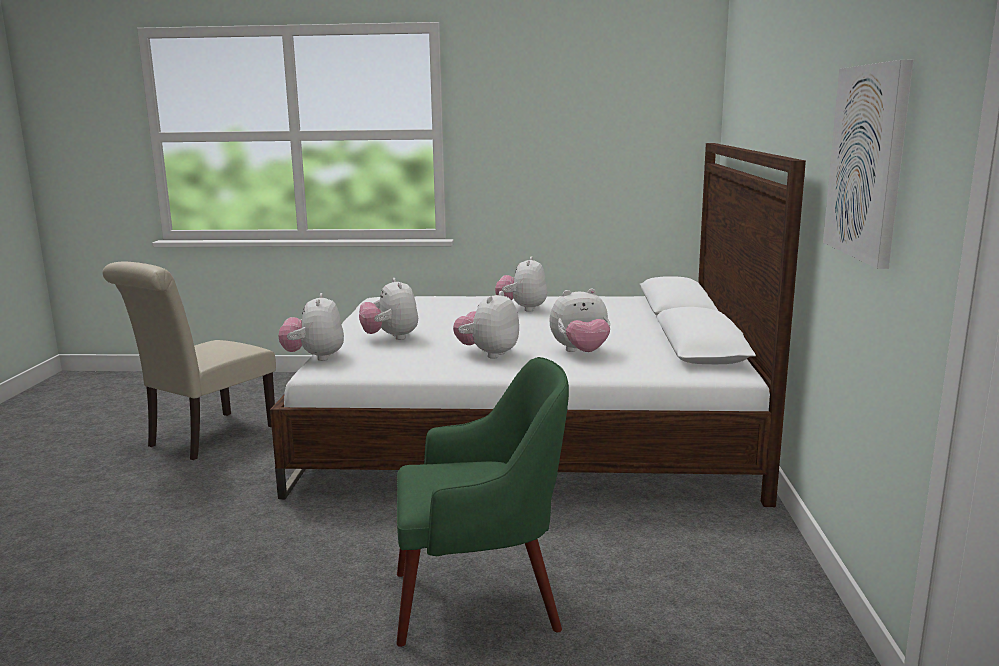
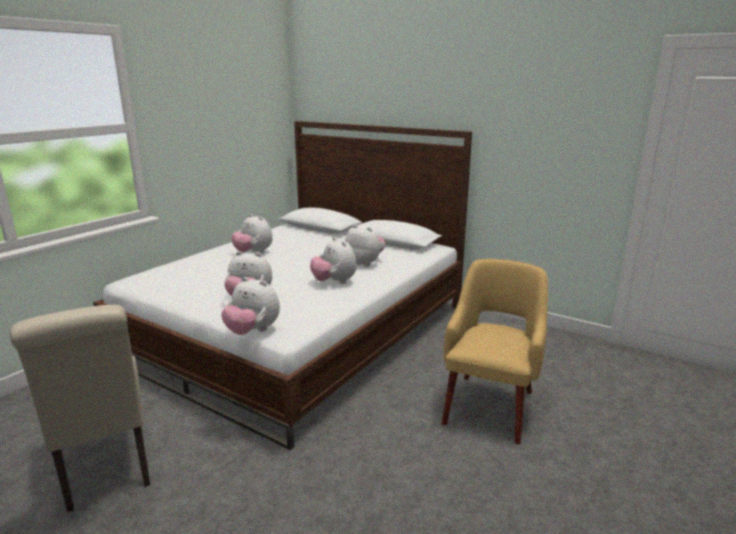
camera: 60 degrees left, 5 degrees up
green armchair [396,357,569,647] -> yellow armchair [442,259,548,444]
plush toy [549,289,610,352] -> plush toy turned 75 degrees counterclockwise [345,225,386,267]
picture [823,60,913,269] -> none

